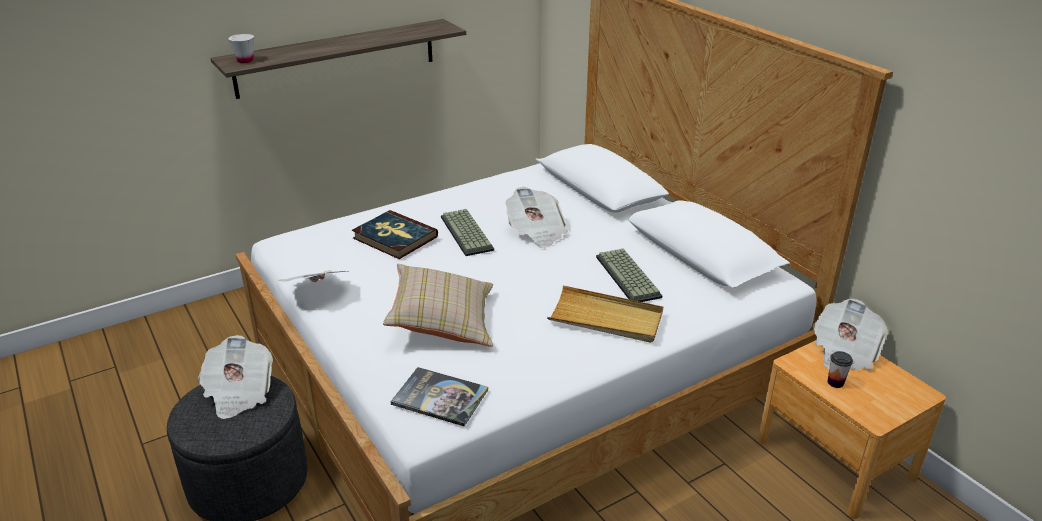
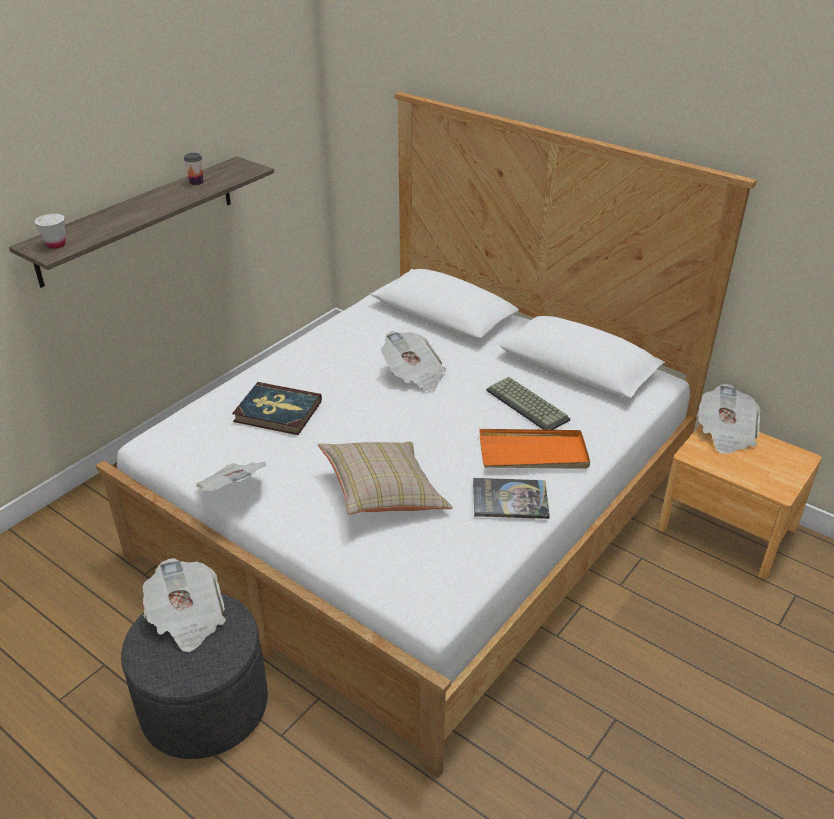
camera: 20 degrees left, 5 degrees up
book [391,367,488,426] -> book moved to [473,478,550,519]
keyboard [441,209,494,256] -> none
beige tray [547,285,663,343] -> orange tray [480,429,590,469]
cup [828,351,853,388] -> cup moved to [184,153,203,185]

